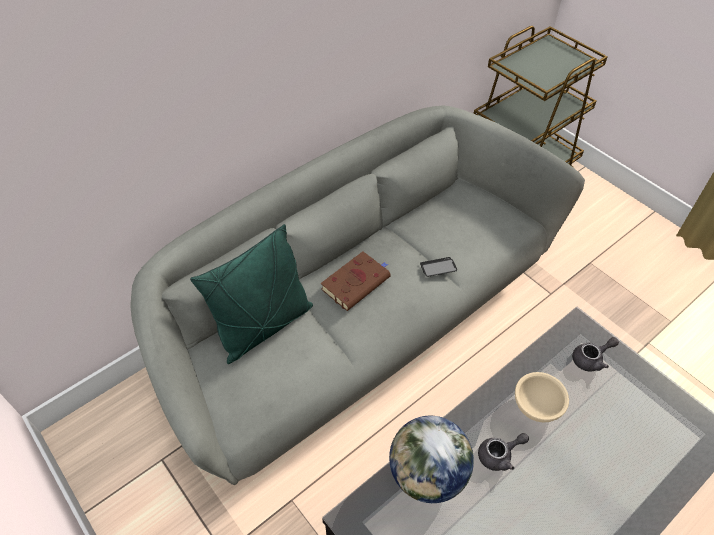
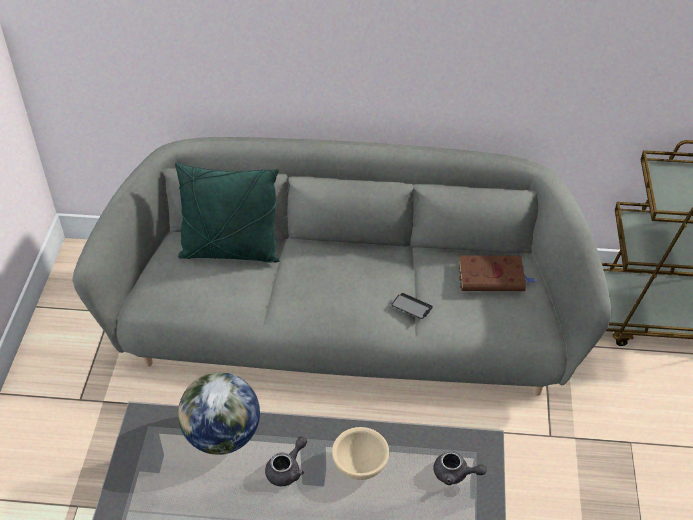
camera: 45 degrees right, 5 degrees down
brown book [321,251,391,311] -> brown book moved to [459,255,535,291]
grey teapot [478,433,529,471] -> grey teapot turned 75 degrees counterclockwise [265,436,307,486]

